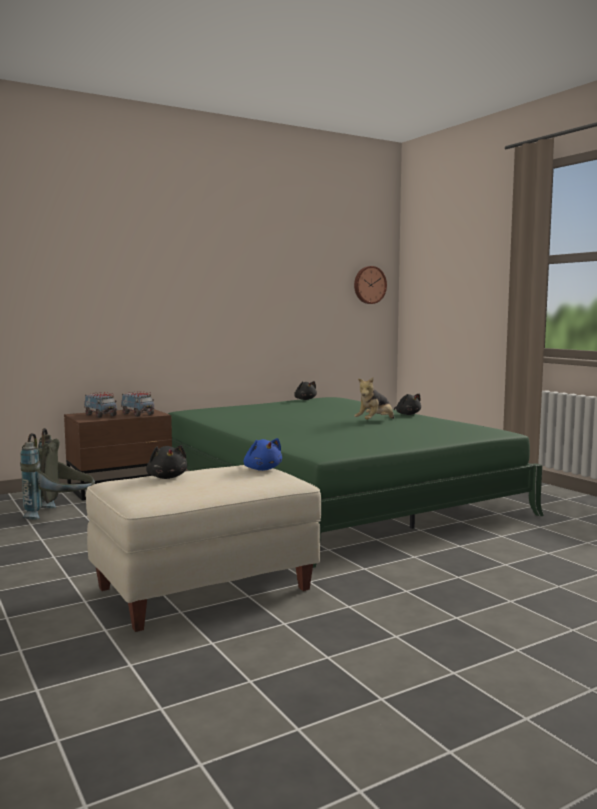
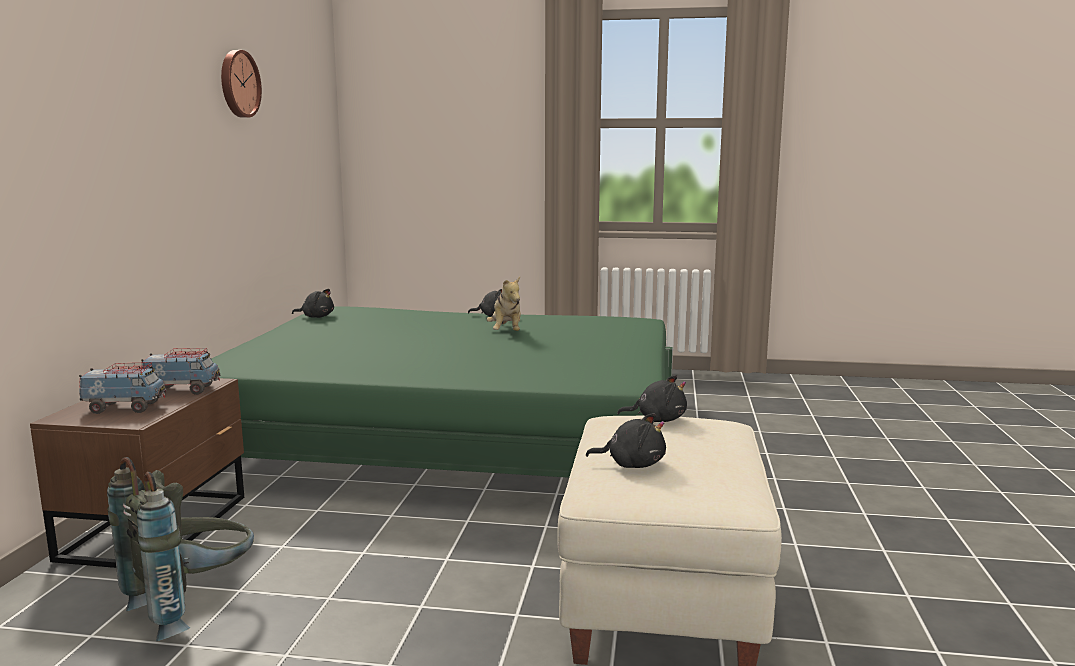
camera: 50 degrees left, 5 degrees up
blue plush toy [244,438,282,471] -> black plush toy [617,375,687,422]
wall clock [354,266,387,304] -> wall clock moved to [221,50,262,118]

